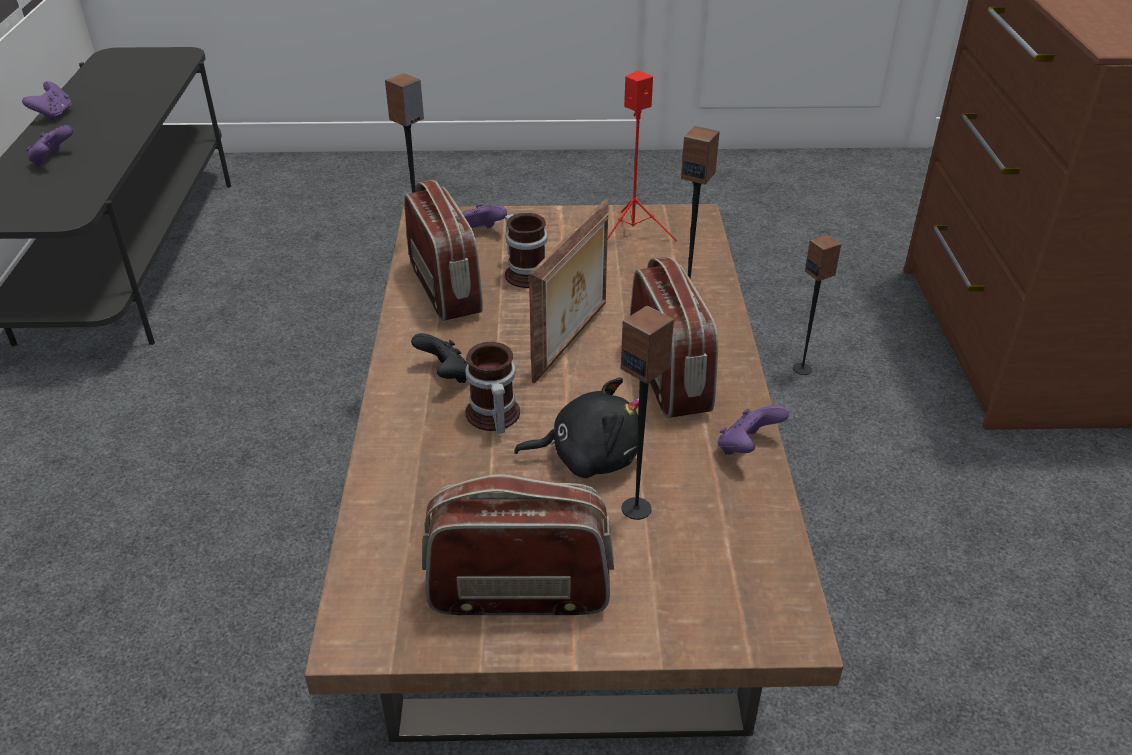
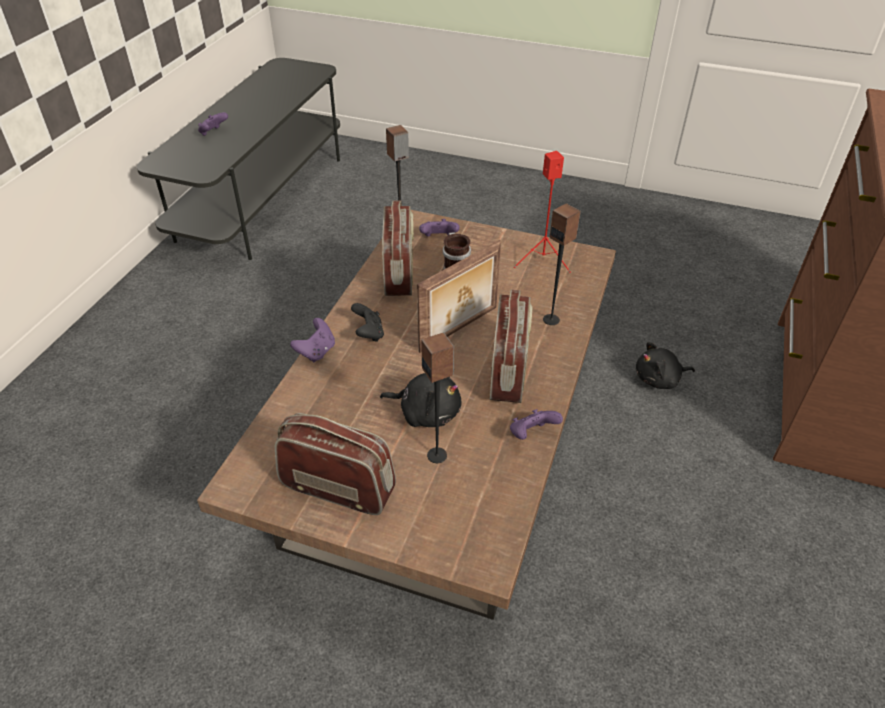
camera: 20 degrees right, 5 degrees up
purple game controller [22,81,72,121] -> purple game controller moved to [290,318,335,362]
mug [465,342,520,434] -> none
speaker [793,235,841,375] -> black plush toy [636,342,695,389]

